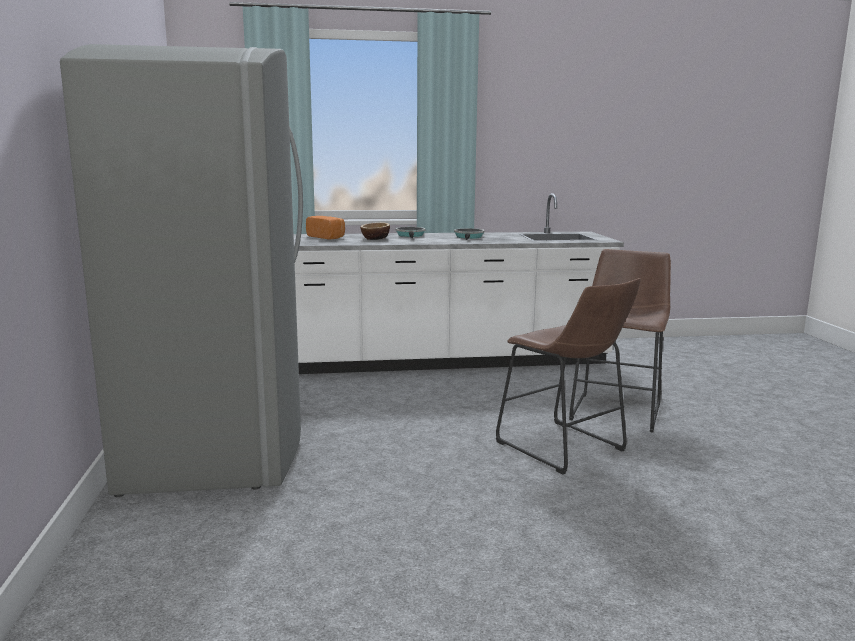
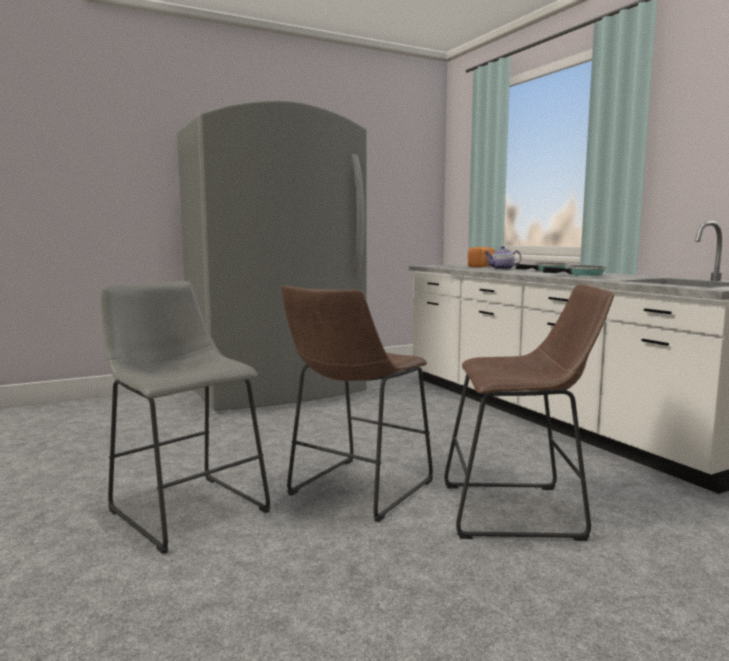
camera: 70 degrees right, 5 degrees down
bowl [360,222,390,240] -> teapot [484,246,521,270]
none -> grey stool [101,281,271,554]

